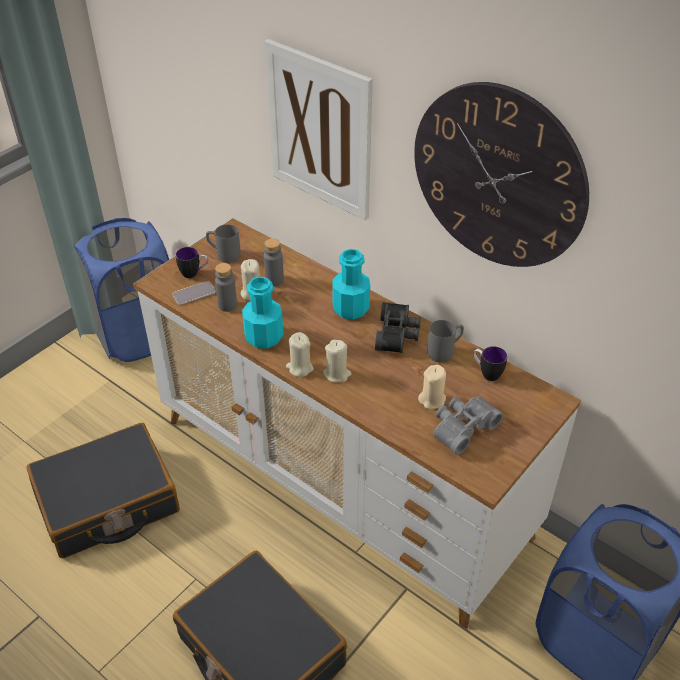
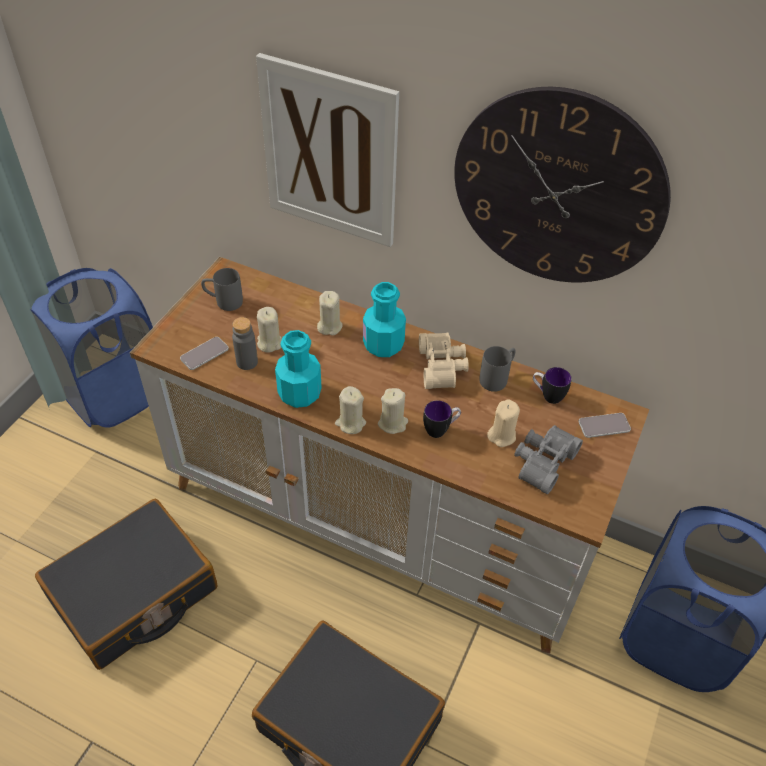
camera: 15 degrees left, 5 degrees up
mug [176,247,208,278] -> mug moved to [423,400,461,438]
grey bottle [264,238,284,286] -> none
black binoculars [375,302,421,353] -> beige binoculars [419,332,469,389]
none -> beige candle [317,291,343,335]
none -> phone [578,413,631,438]

